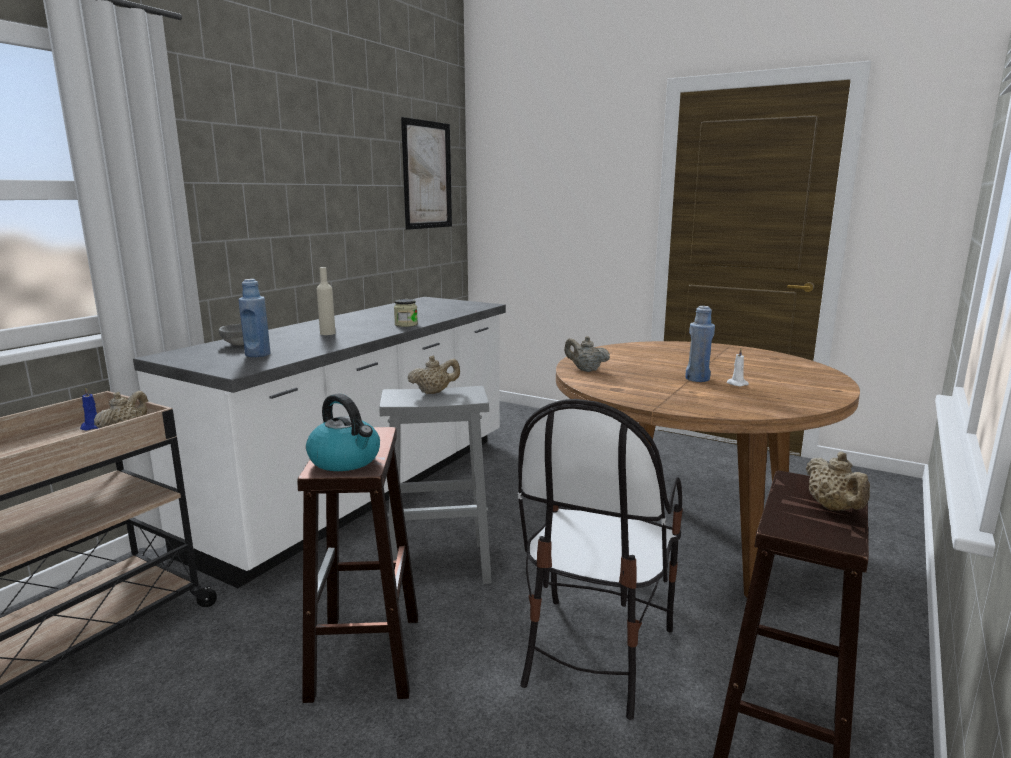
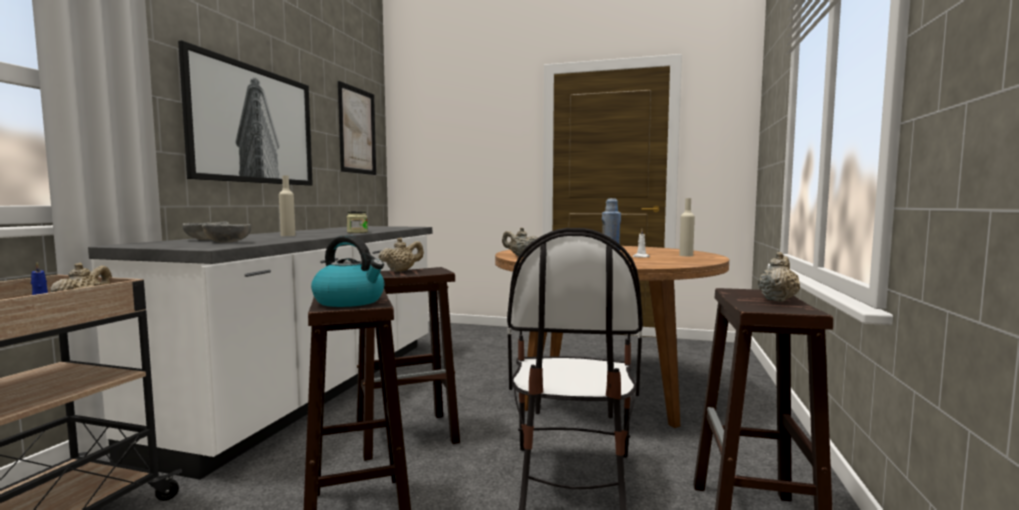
camera: 15 degrees left, 10 degrees down
blue bottle [239,279,271,357] -> grey bowl [202,224,251,242]
grey stool [379,386,492,584] -> brown stool [356,267,460,461]
beige teapot [806,452,870,511] -> beige teapot turned 120 degrees counterclockwise [758,252,800,302]
none -> picture [178,40,313,186]
none -> beige bottle [679,198,695,256]

